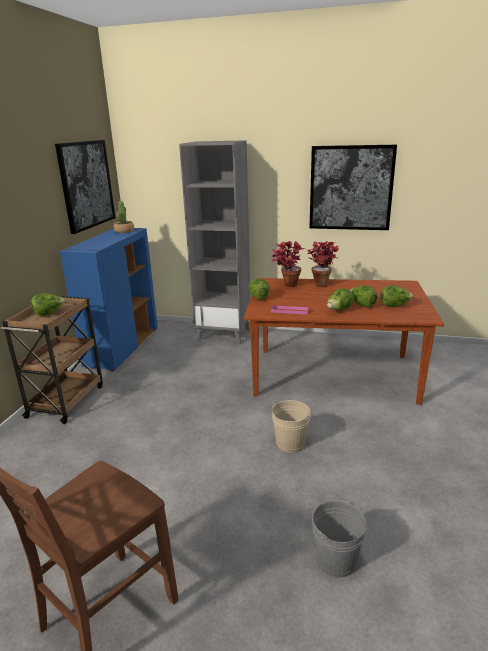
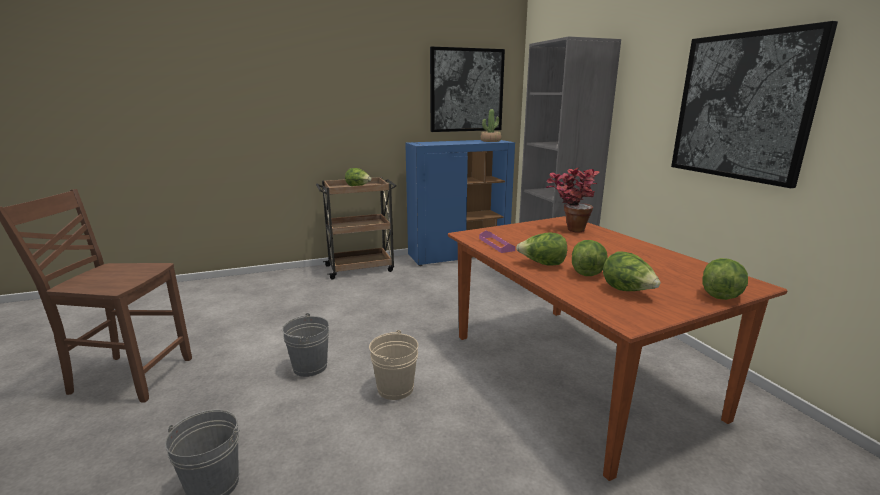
camera: 55 degrees right, 5 degrees down
lettuce [249,279,270,300] -> lettuce moved to [702,258,748,300]
potted plant [307,241,339,287] -> none
none -> grey bucket [282,313,329,377]

